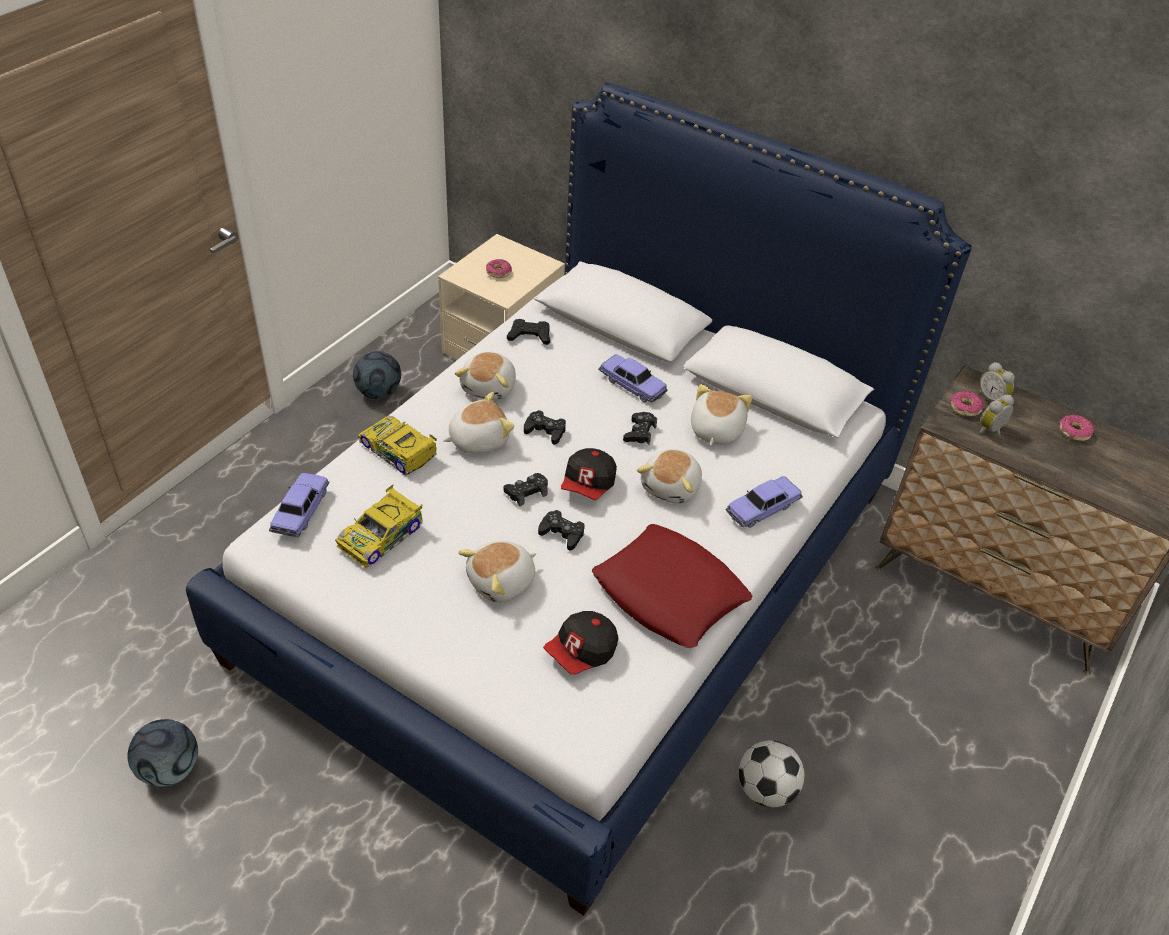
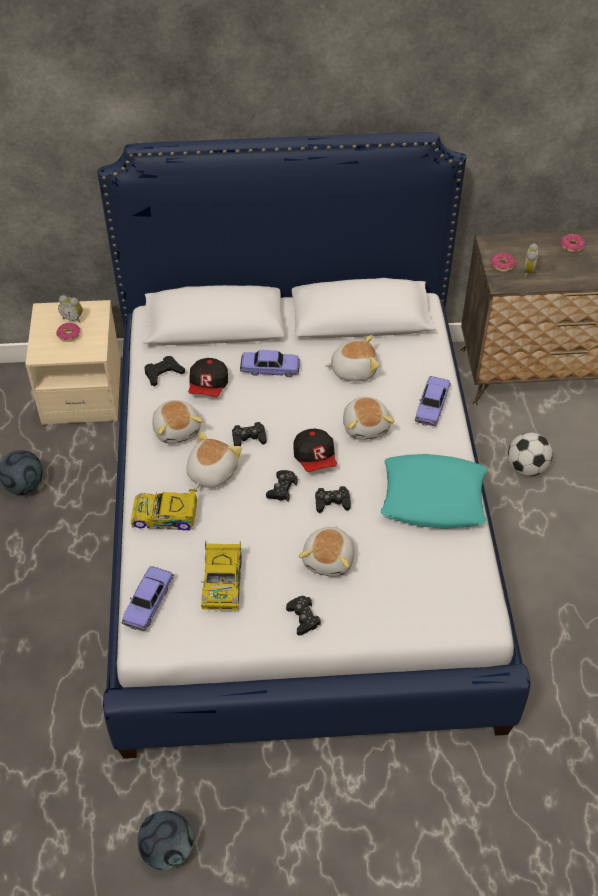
camera: 35 degrees left, 5 degrees up
toy car [269,473,329,537] -> toy car turned 135 degrees counterclockwise [122,566,174,631]
cap [543,611,618,674] -> cap moved to [188,358,228,397]
red pillow [592,524,753,648] -> turquoise pillow [381,454,487,529]
black game controller [623,412,657,445] -> black game controller moved to [286,596,321,636]
plush toy [691,384,752,446] -> plush toy turned 105 degrees clockwise [325,335,380,382]
football [739,740,804,808] -> football moved to [508,432,553,476]
alarm clock [979,362,1015,401] -> alarm clock moved to [58,295,83,323]

